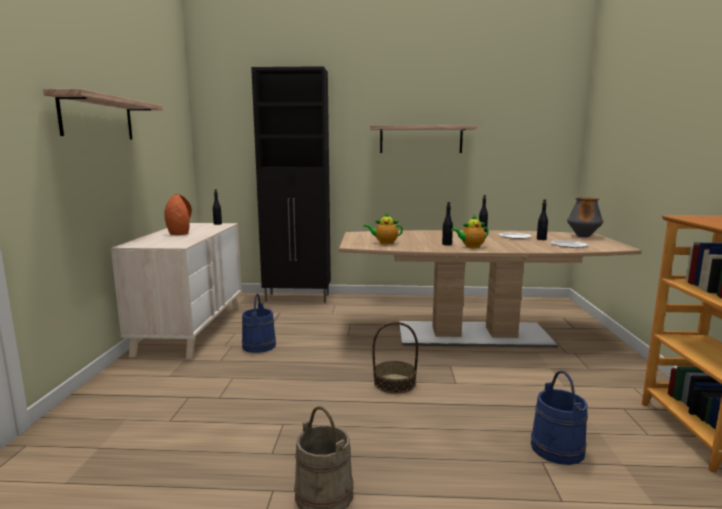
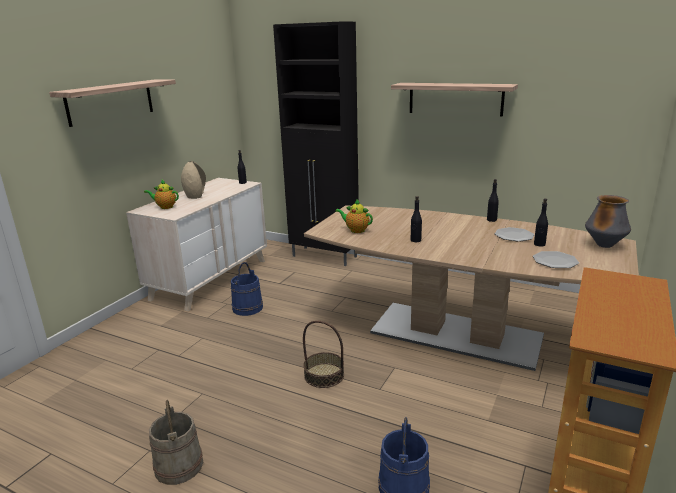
camera: 25 degrees right, 10 degrees up
orange vase [164,194,192,235] -> beige vase [181,161,206,199]
teapot [451,215,489,248] -> teapot moved to [144,180,179,209]

